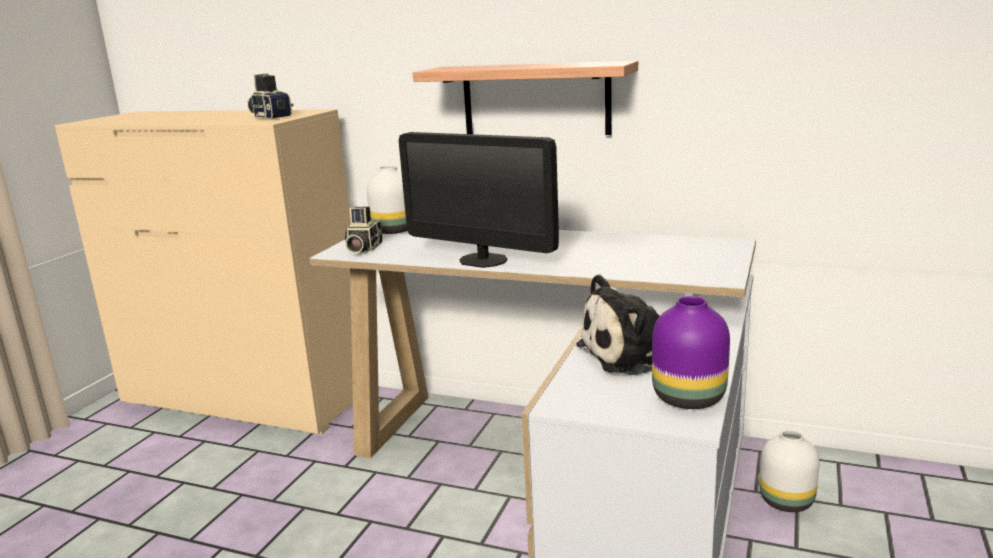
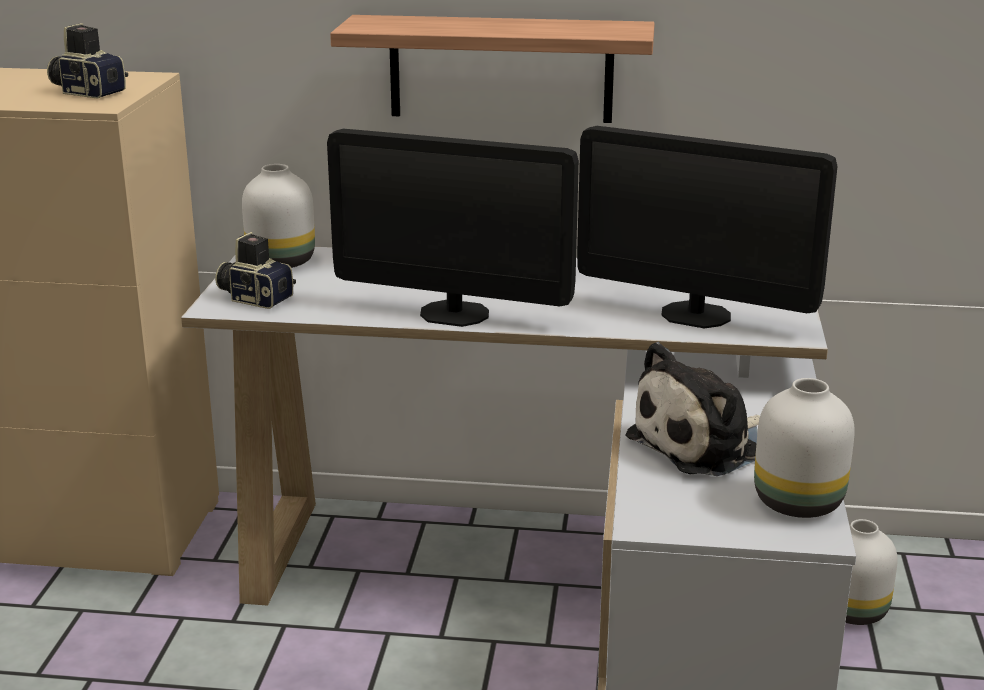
camera: 15 degrees left, 5 degrees up
camera [345,207,383,253] -> camera turned 120 degrees clockwise [215,232,296,309]
purple vase [652,296,730,409] -> white vase [754,378,855,518]
none -> monitor [577,126,838,328]

